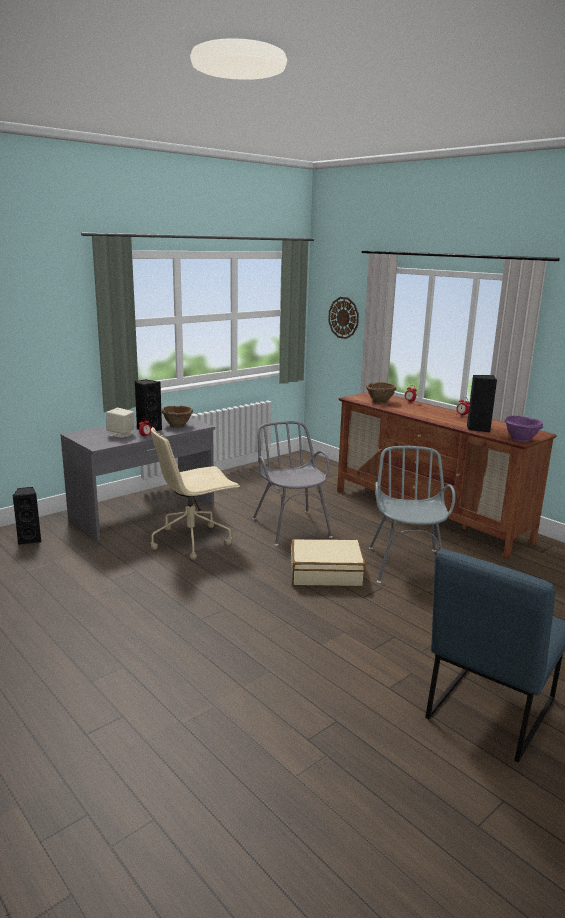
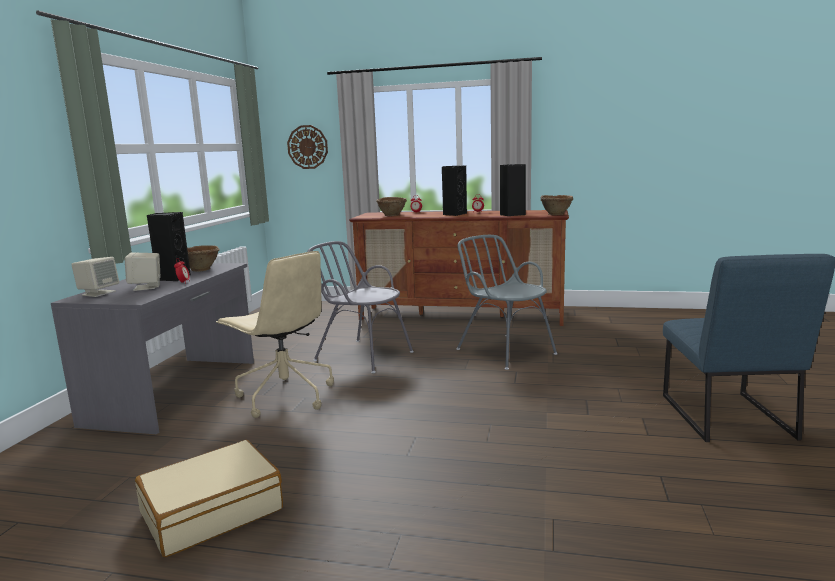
camera: 35 degrees left, 5 degrees down
black speaker [12,487,42,545] -> black speaker moved to [442,166,467,216]
beige office chair [150,426,240,560] -> beige office chair turned 75 degrees counterclockwise [216,251,334,418]
beige suitcase [291,539,366,586] -> beige suitcase moved to [135,440,283,557]
purple bowl [505,416,543,442] -> brown bowl [540,195,573,215]
none -> beige speaker [71,257,119,297]

